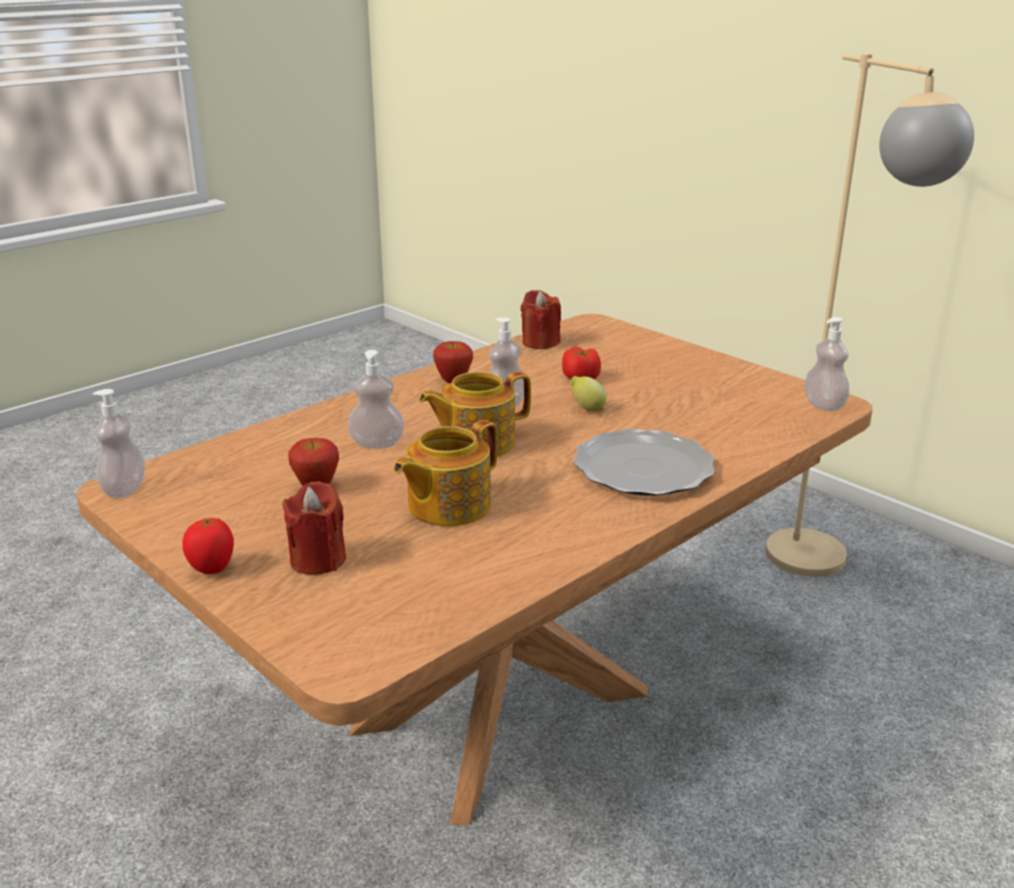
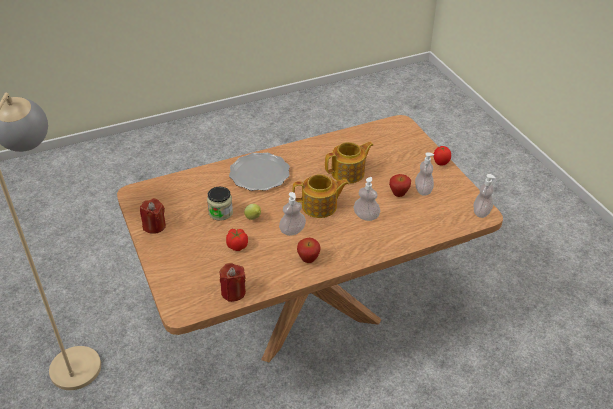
camera: 160 degrees left, 15 degrees up
red candle [282,481,346,575] -> red candle moved to [140,198,166,234]
soap dispenser [804,317,849,411] -> soap dispenser moved to [415,152,434,196]
none -> jar [207,187,233,221]

